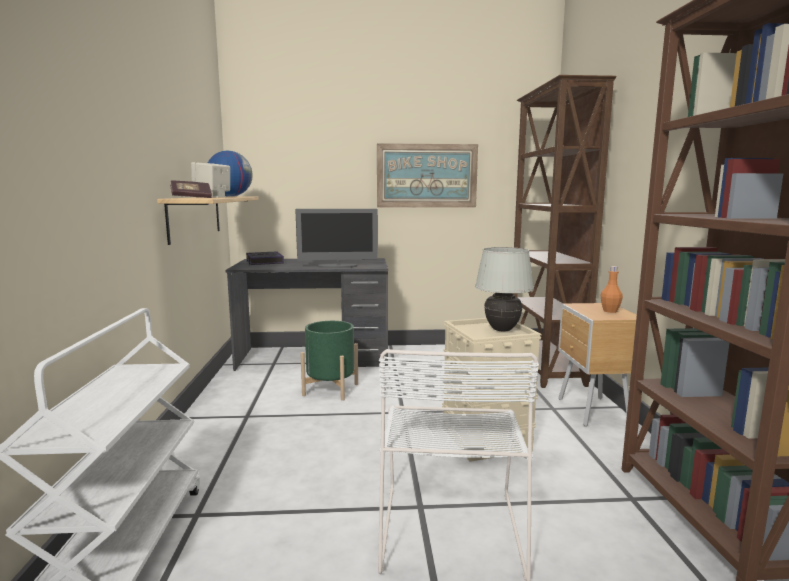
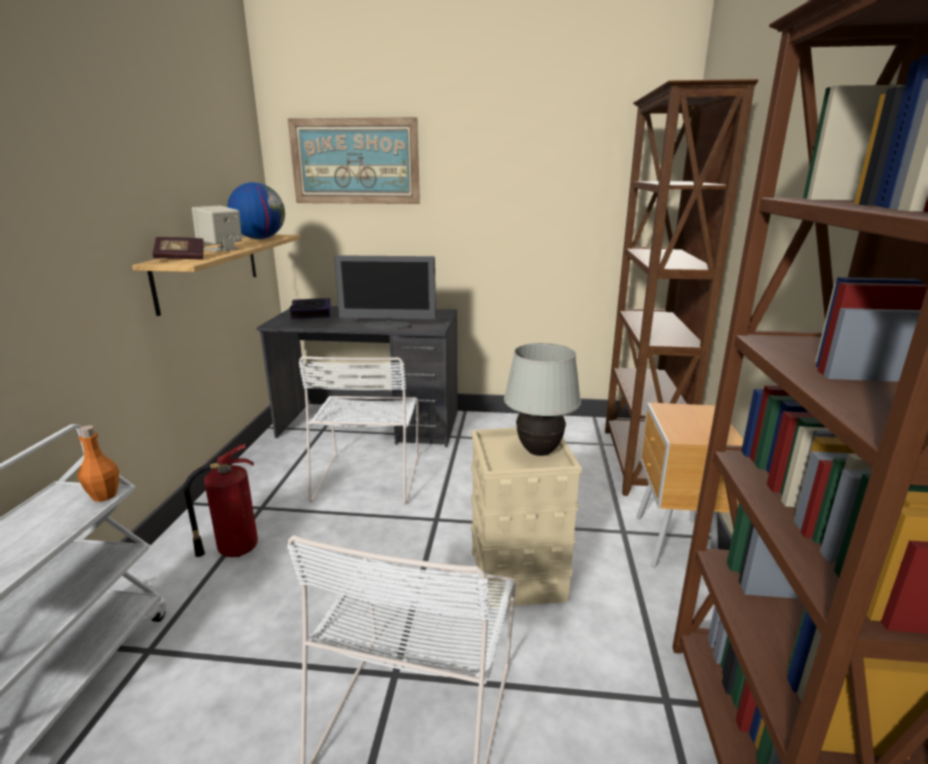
camera: 10 degrees right, 10 degrees up
green planter [300,321,358,401] -> white chair [299,356,419,504]
picture [377,143,478,208] -> picture moved to [288,117,420,204]
orange bottle [601,266,623,313] -> orange bottle moved to [77,425,119,502]
none -> fire extinguisher [184,444,258,557]

